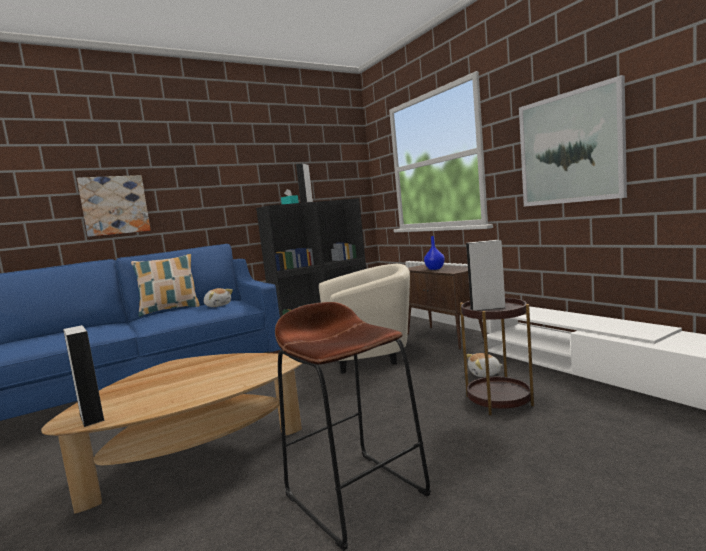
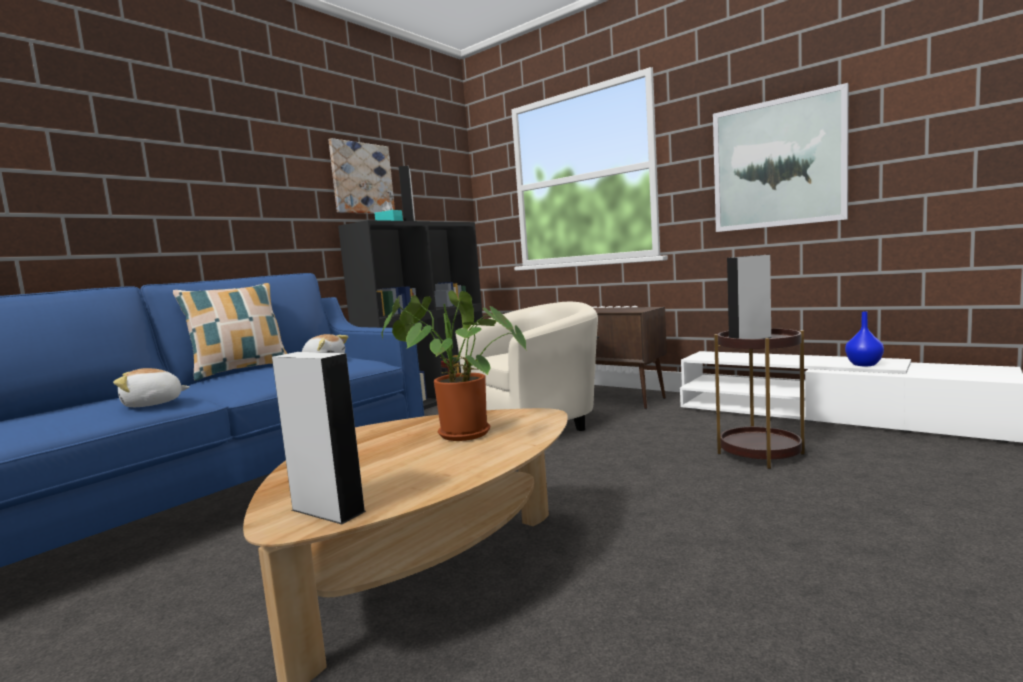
camera: 20 degrees left, 0 degrees up
picture [77,175,151,237] -> picture moved to [328,138,395,214]
brown stool [275,302,431,551] -> none
blue vase [424,236,445,270] -> blue vase moved to [845,312,884,366]
plush toy [467,353,503,377] -> plush toy moved to [113,368,190,407]
none -> potted plant [381,290,527,441]

